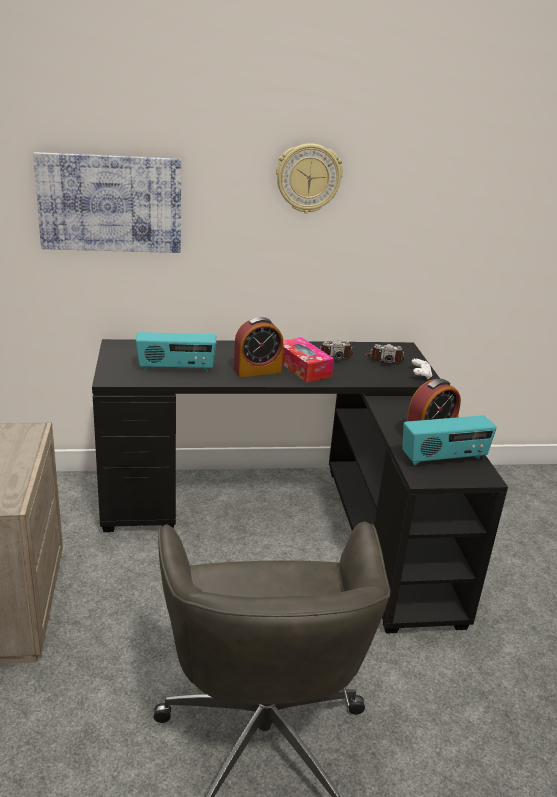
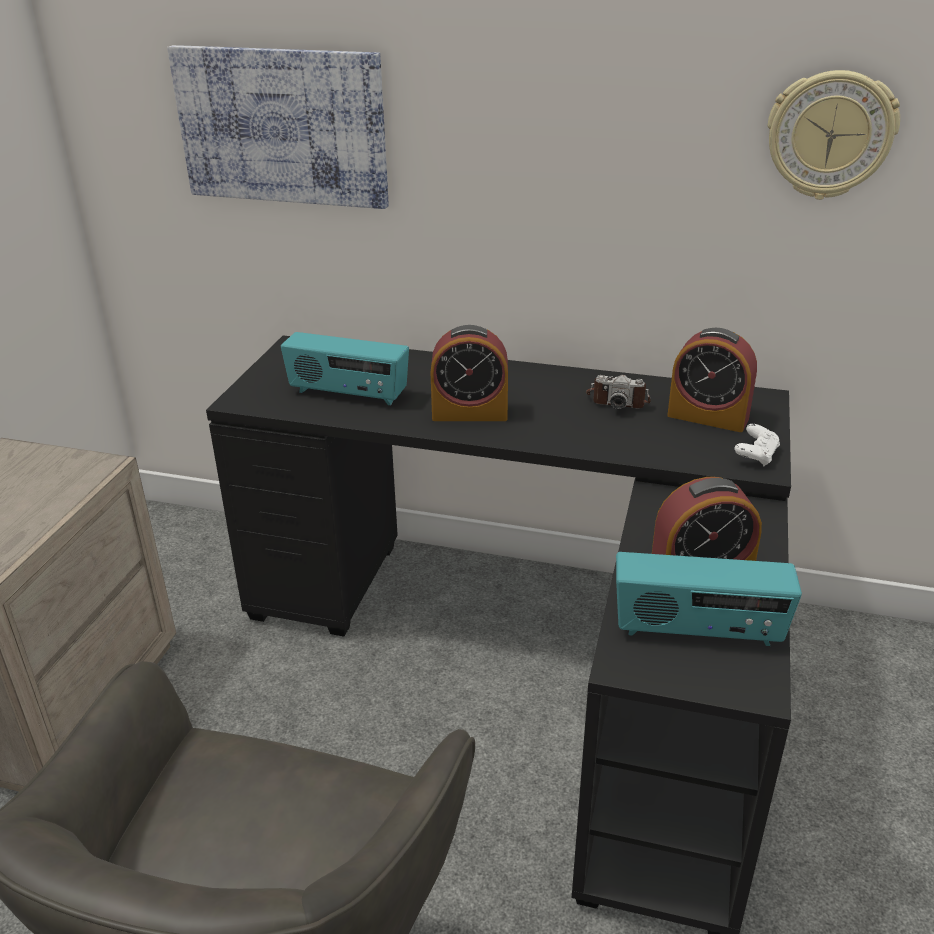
camera: 25 degrees right, 5 degrees up
wall clock [276,143,343,213] -> wall clock moved to [767,70,900,200]
tissue box [282,337,334,383] -> none
camera [365,344,405,363] -> alarm clock [667,328,757,432]

